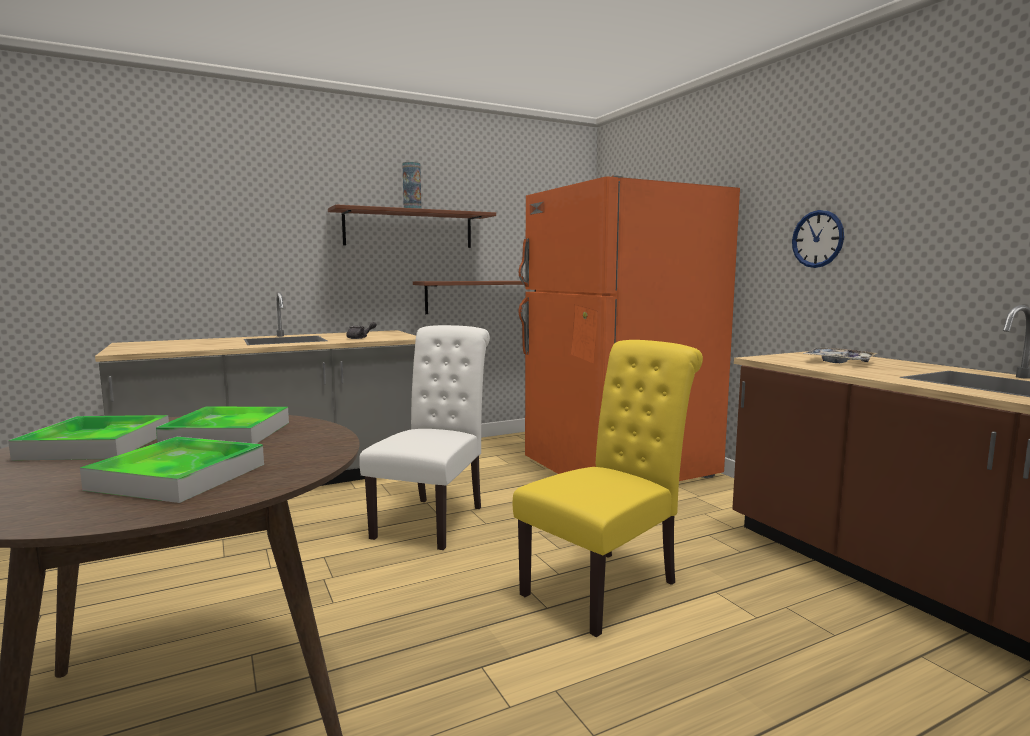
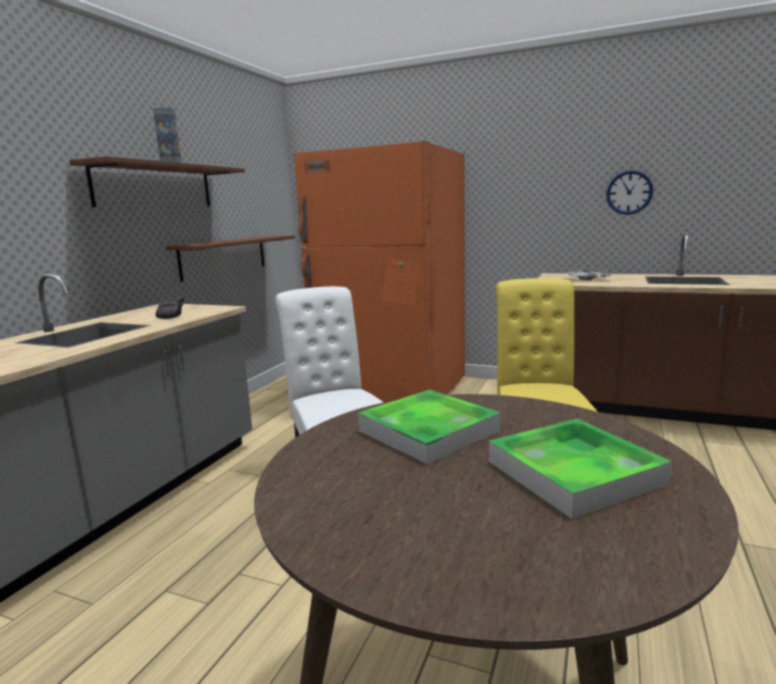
camera: 40 degrees left, 5 degrees up
tray [8,415,169,461] -> none
wall clock [792,210,844,268] -> wall clock moved to [606,170,653,215]

